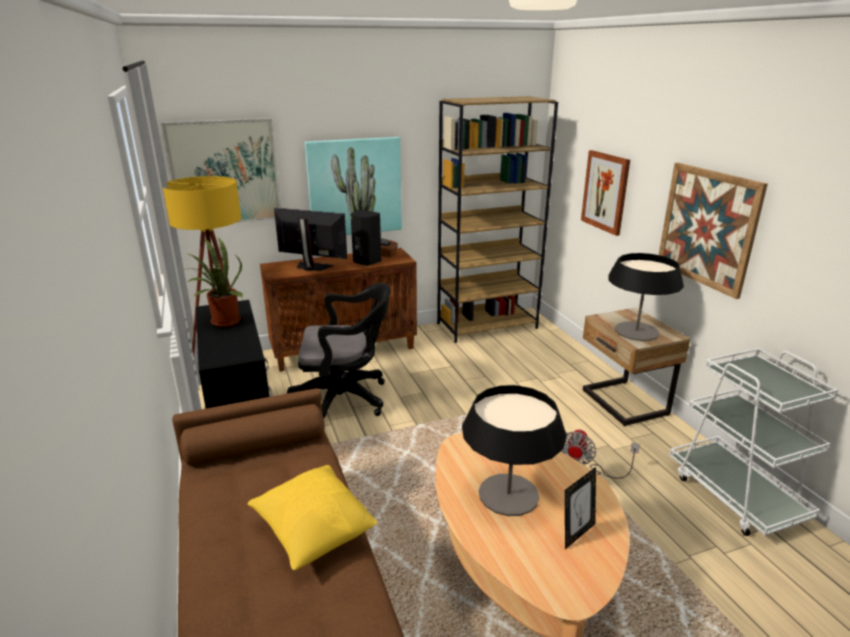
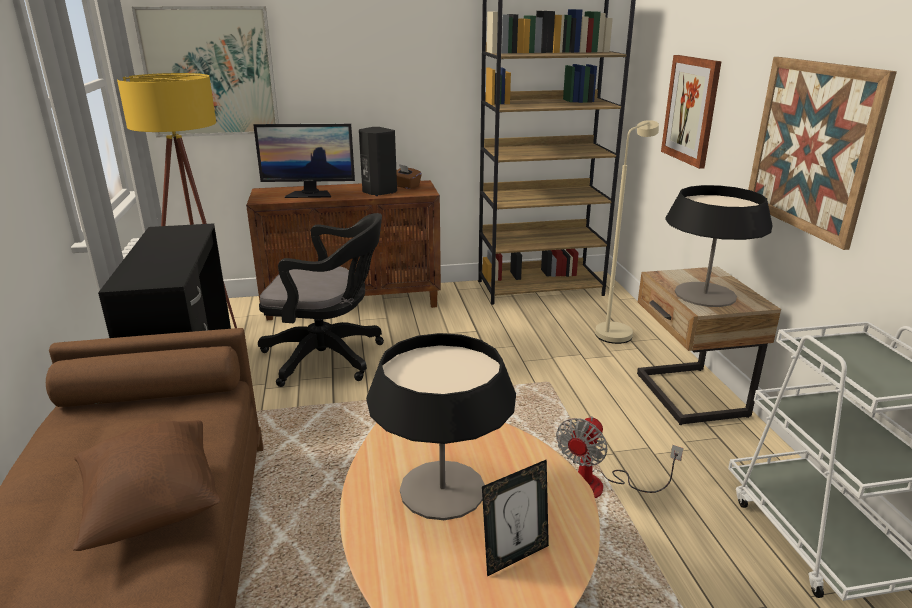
camera: 10 degrees right, 0 degrees up
potted plant [187,237,243,327] -> none
yellow pillow [247,465,377,570] -> brown pillow [73,420,221,551]
monitor [274,208,347,271] -> monitor turned 150 degrees clockwise [253,124,355,198]
picture [305,137,402,235] -> none
none -> beige floor lamp [595,120,659,344]

